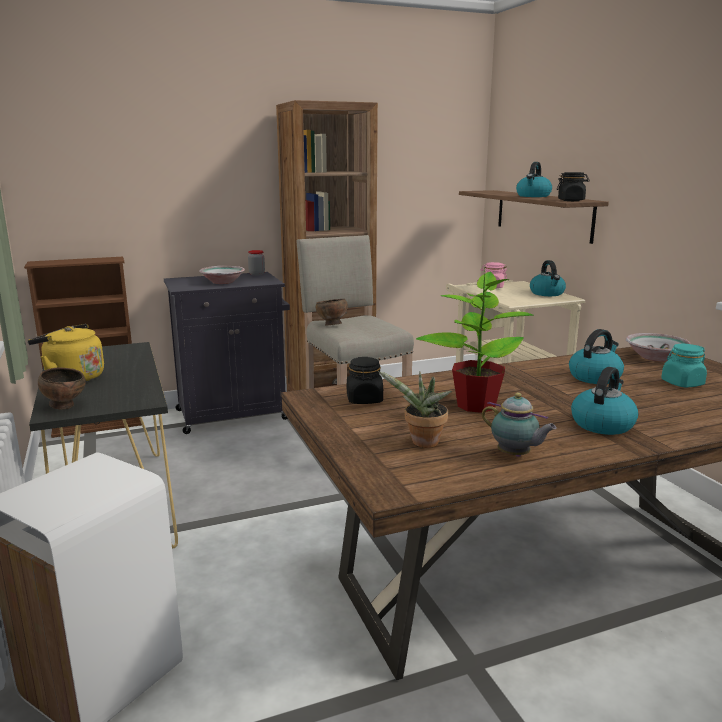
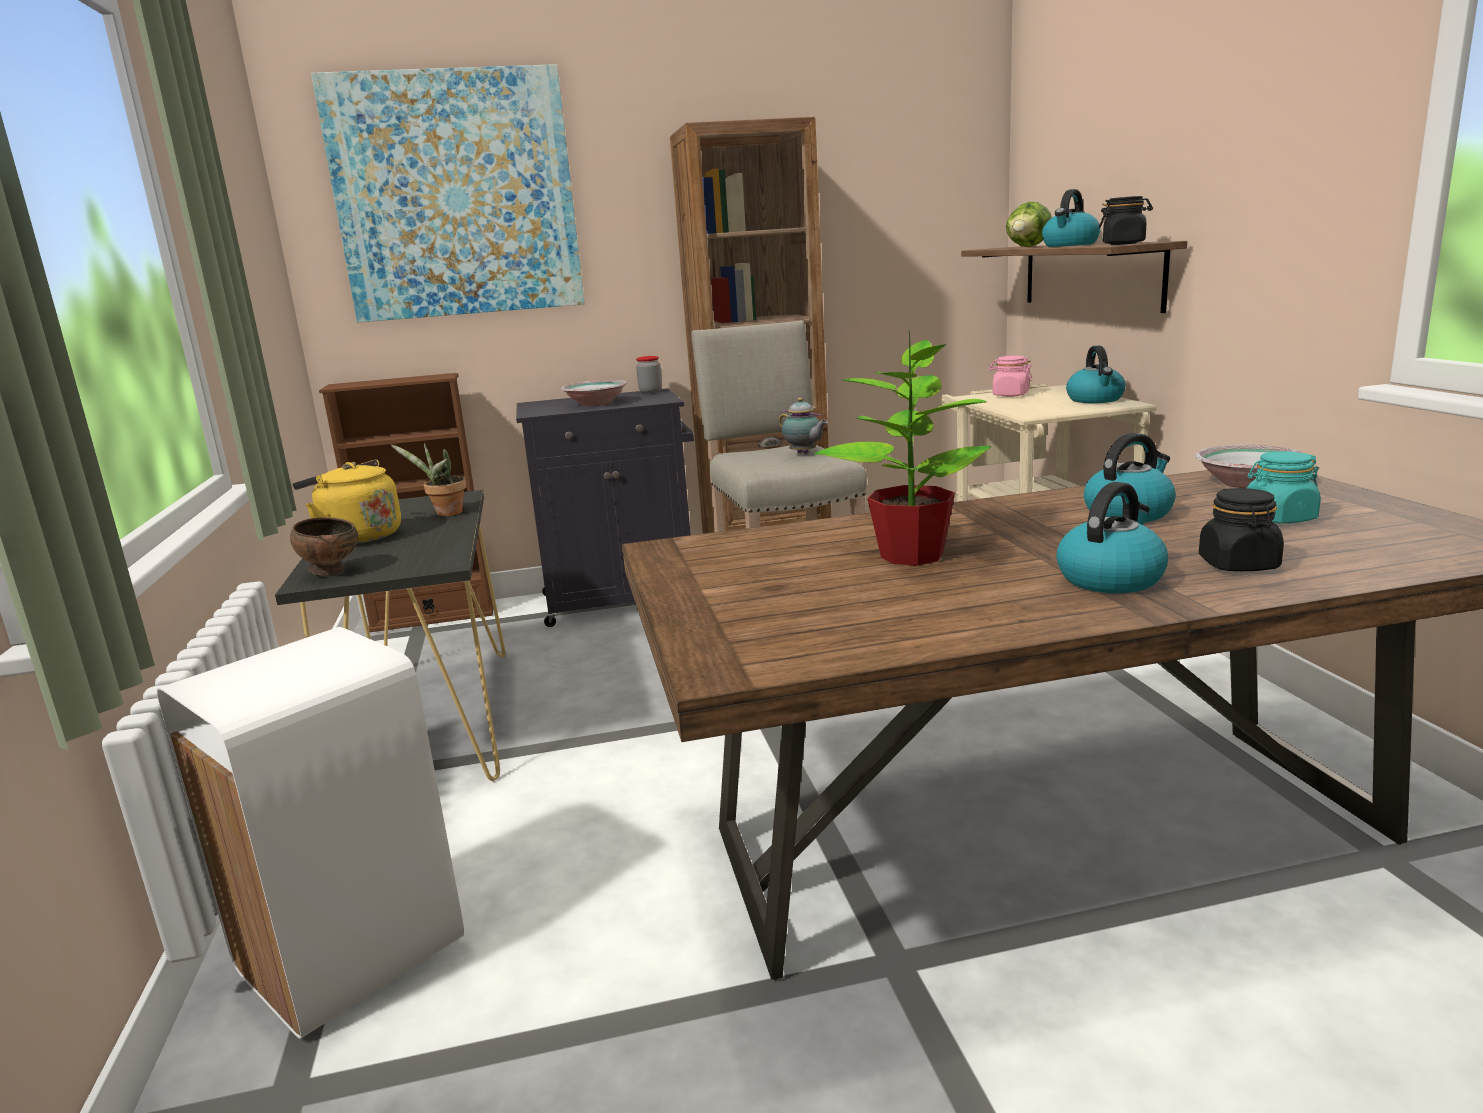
camera: 10 degrees right, 0 degrees up
brown bowl [315,299,348,326] -> none
black jar [347,357,383,404] -> black jar moved to [1199,488,1284,571]
potted plant [378,371,452,448] -> potted plant moved to [390,443,466,516]
teapot [482,393,557,457] -> teapot moved to [779,397,828,454]
none -> picture [311,64,585,322]
none -> lettuce [1006,202,1052,247]

